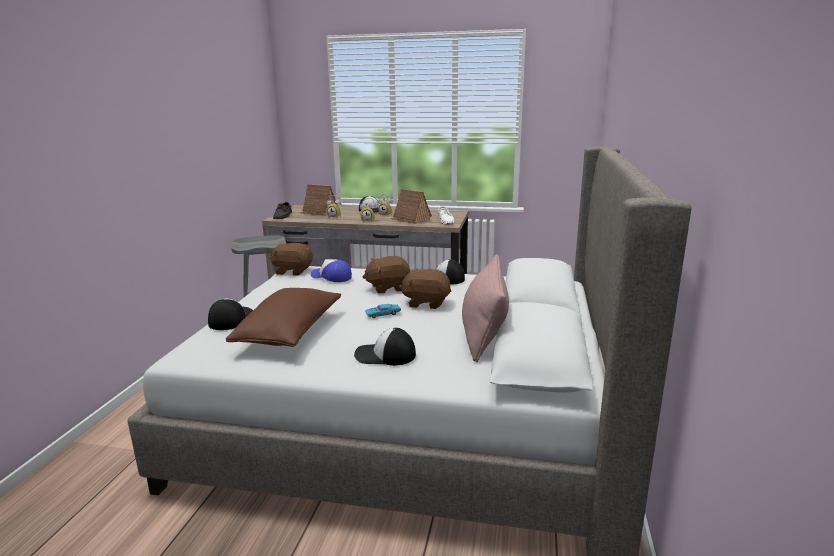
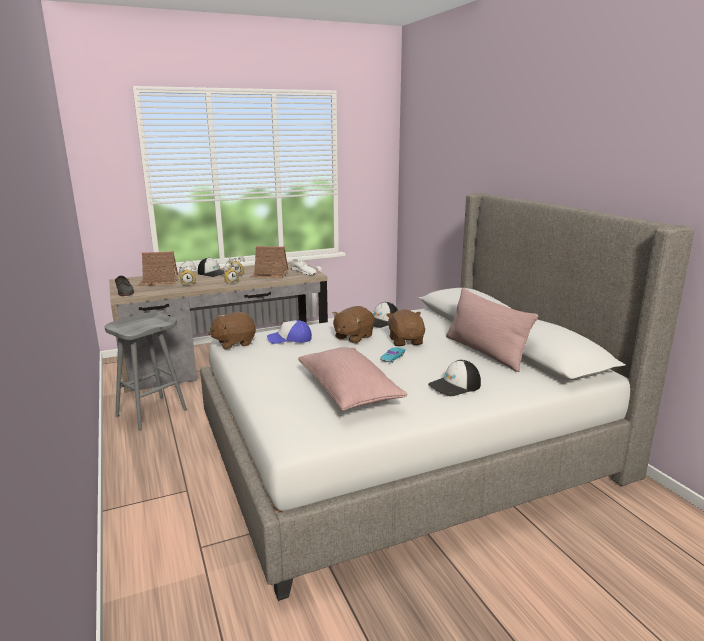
camera: 35 degrees left, 0 degrees up
cap [208,299,253,330] -> none
brown pillow [226,288,341,347] -> pink pillow [298,347,408,411]
brown plush toy [399,269,451,309] -> brown plush toy turned 105 degrees clockwise [386,309,425,346]

